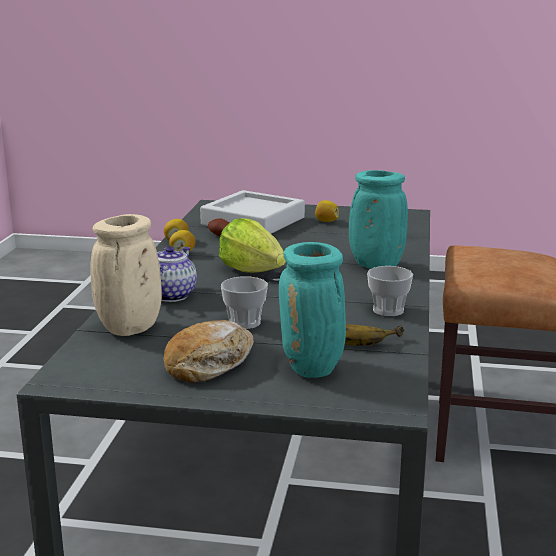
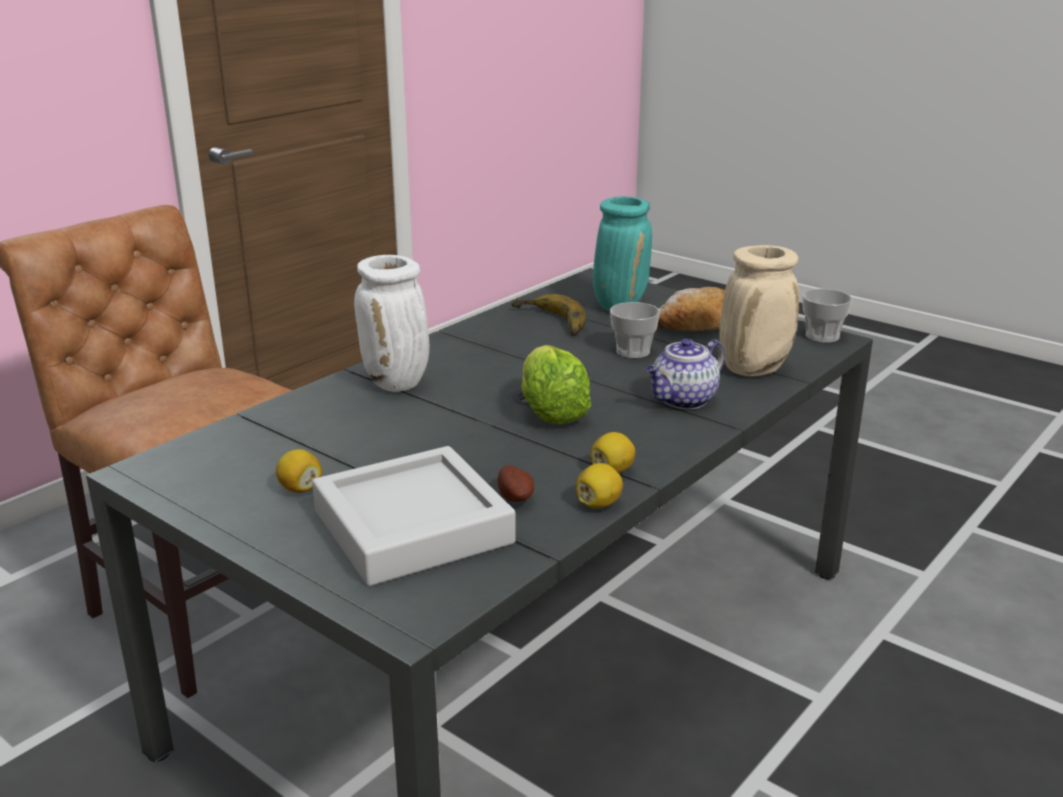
camera: 150 degrees left, 5 degrees up
turquoise vase [349,170,408,269] -> white vase [354,255,429,392]
cup [367,266,413,317] -> cup moved to [802,289,852,343]

